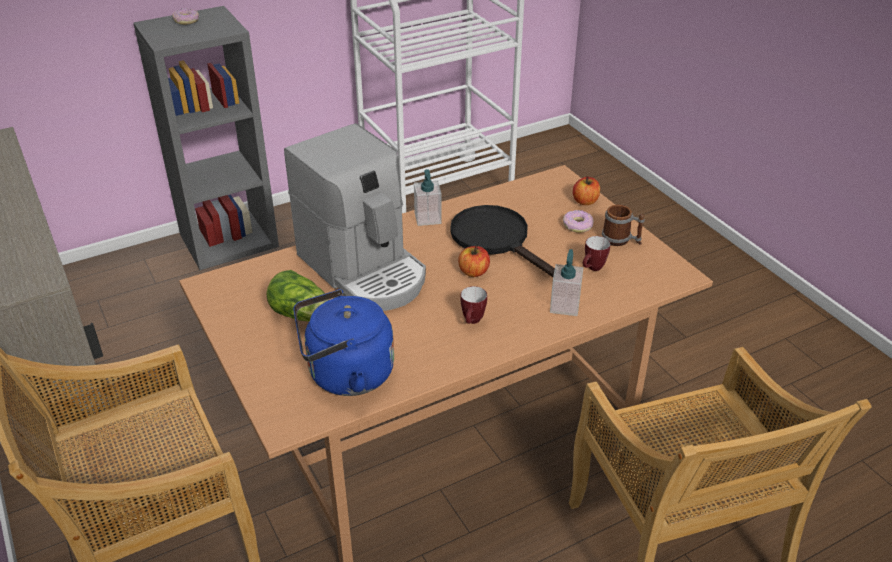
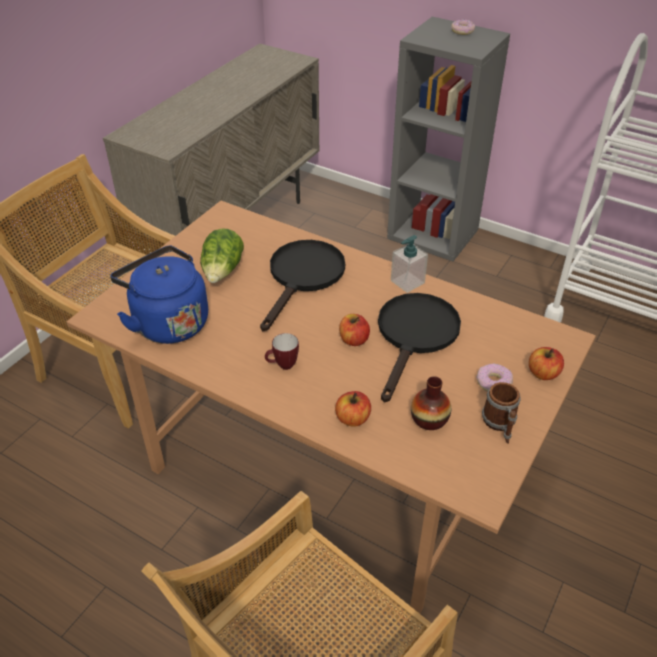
camera: 60 degrees right, 5 degrees up
coffee machine [284,123,426,311] -> black frying pan [260,240,345,331]
soap dispenser [550,249,583,316] -> apple [335,391,371,427]
mug [583,236,610,271] -> vase [411,376,451,430]

